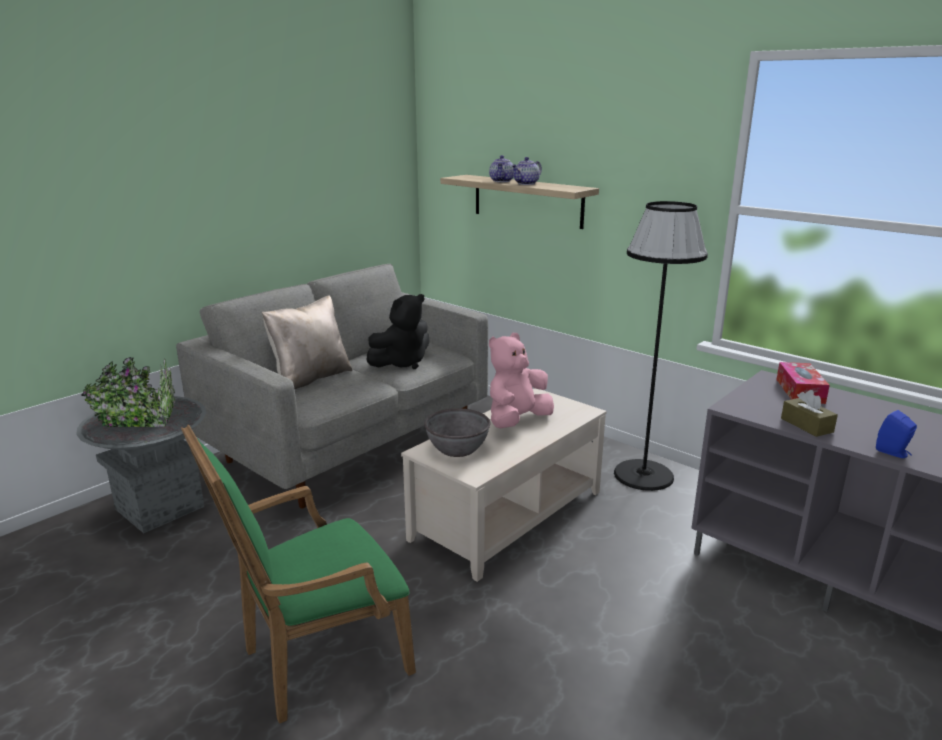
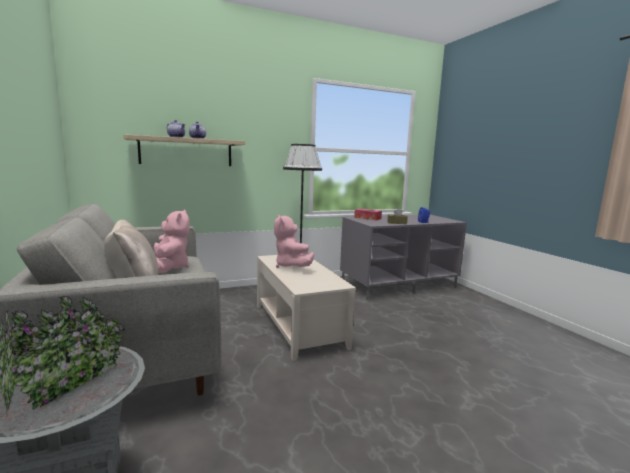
camera: 65 degrees left, 10 degrees down
green armchair [181,425,416,724] -> none
black plush toy [367,294,430,369] -> pink plush toy [154,209,189,273]
grey bowl [424,408,490,457] -> none

